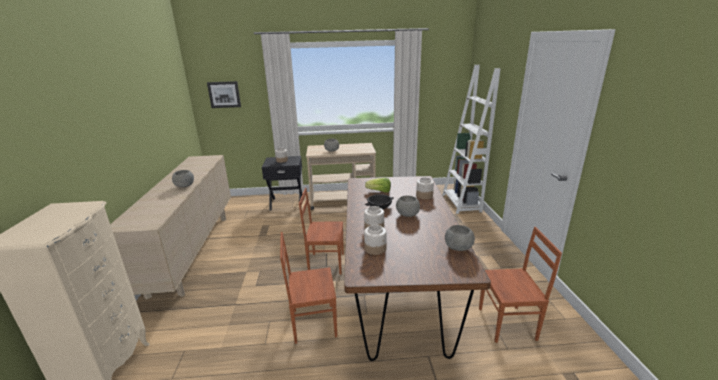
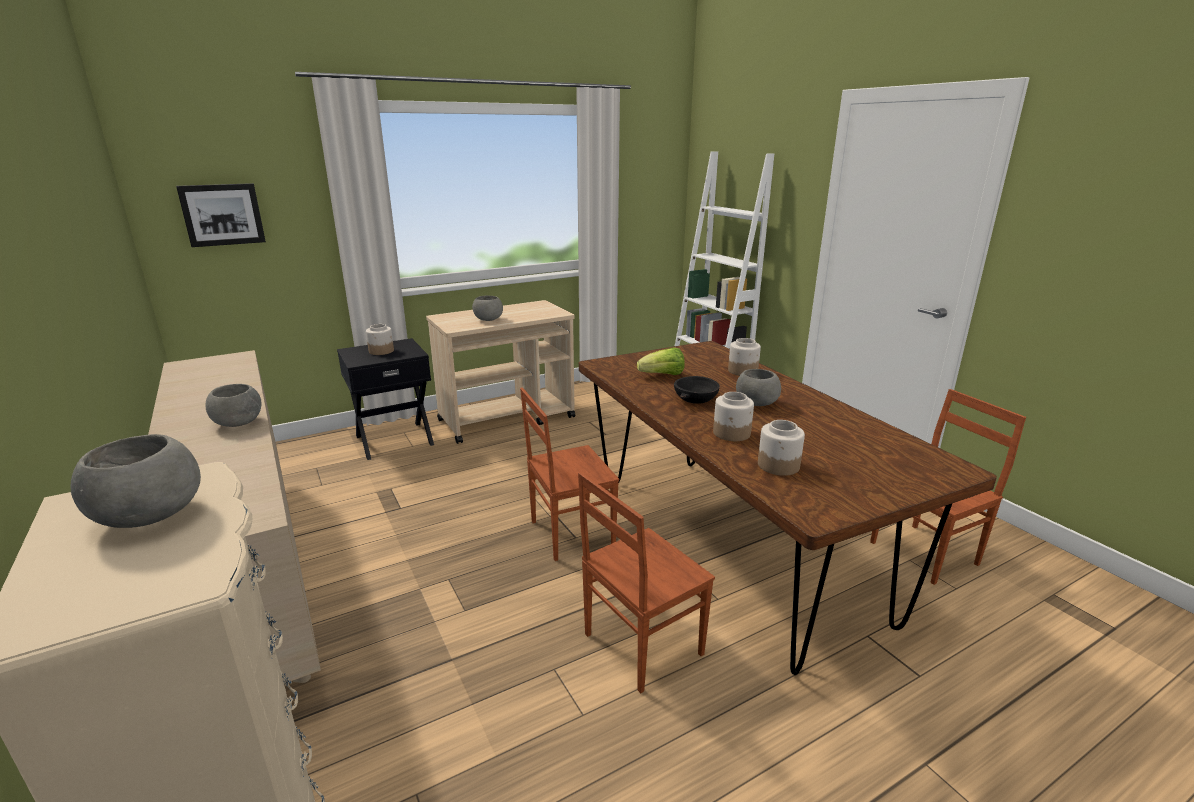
camera: 25 degrees left, 0 degrees up
grey bowl [445,225,475,251] -> grey bowl moved to [71,434,201,528]

